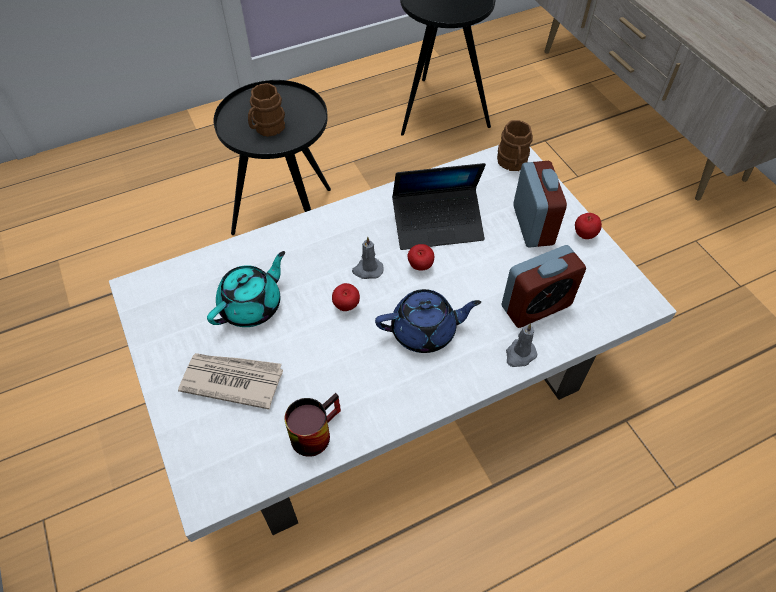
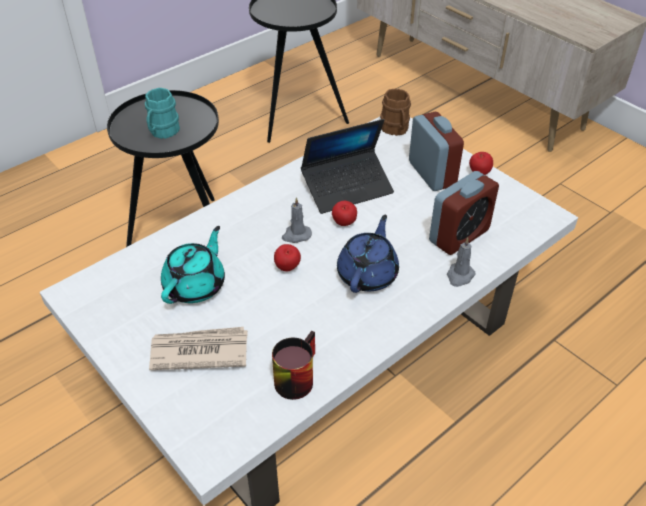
camera: 15 degrees left, 10 degrees down
brown mug [248,83,285,137] -> turquoise mug [145,88,180,139]
blue teapot [375,289,481,353] -> blue teapot turned 45 degrees counterclockwise [337,215,399,293]

